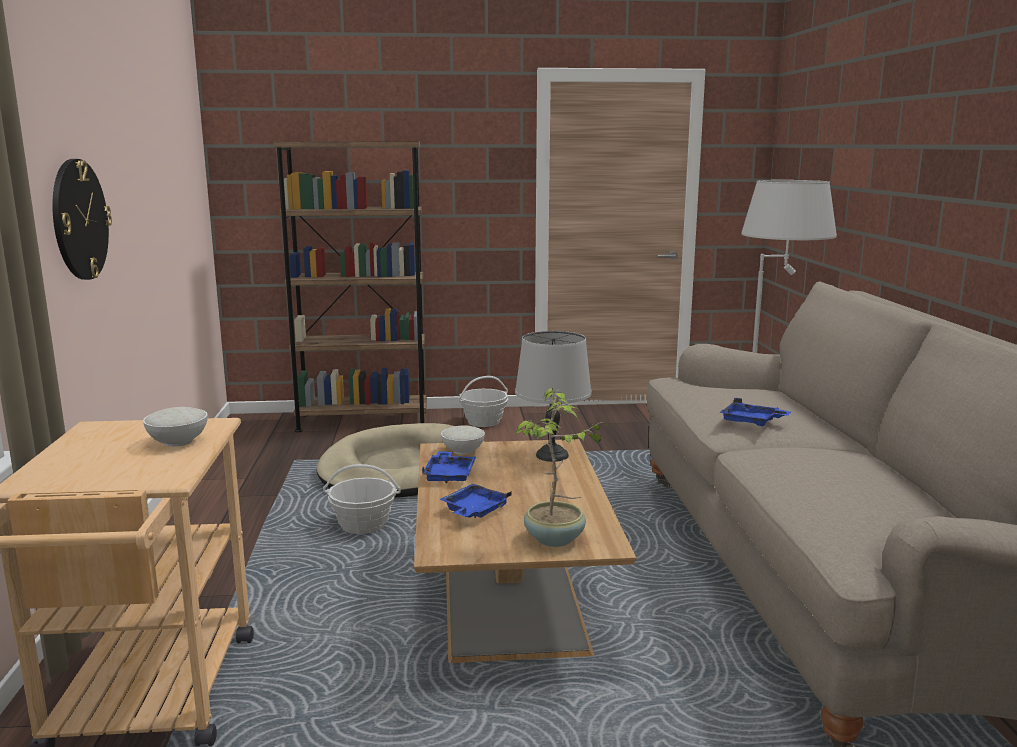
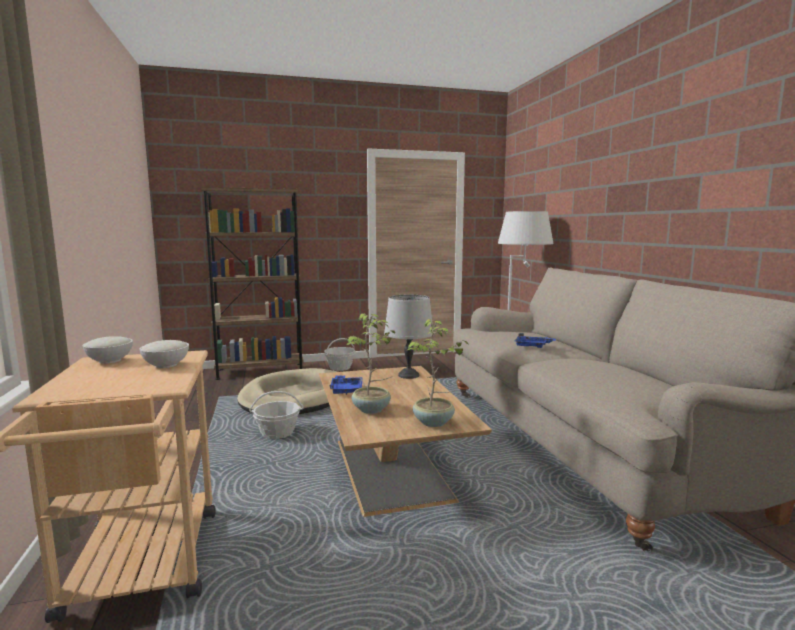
camera: 10 degrees left, 5 degrees down
wall clock [52,159,112,280] -> none
blue tray [439,484,512,518] -> potted plant [346,313,395,414]
white bowl [441,425,485,455] -> white bowl moved to [83,336,133,364]

